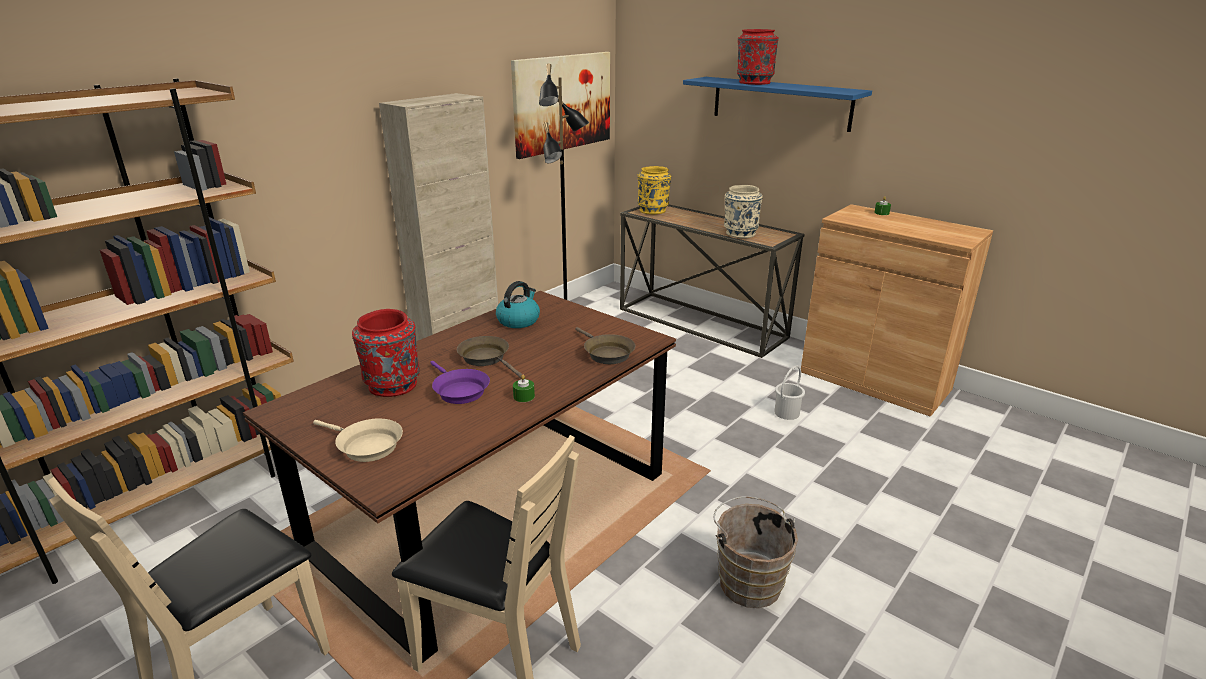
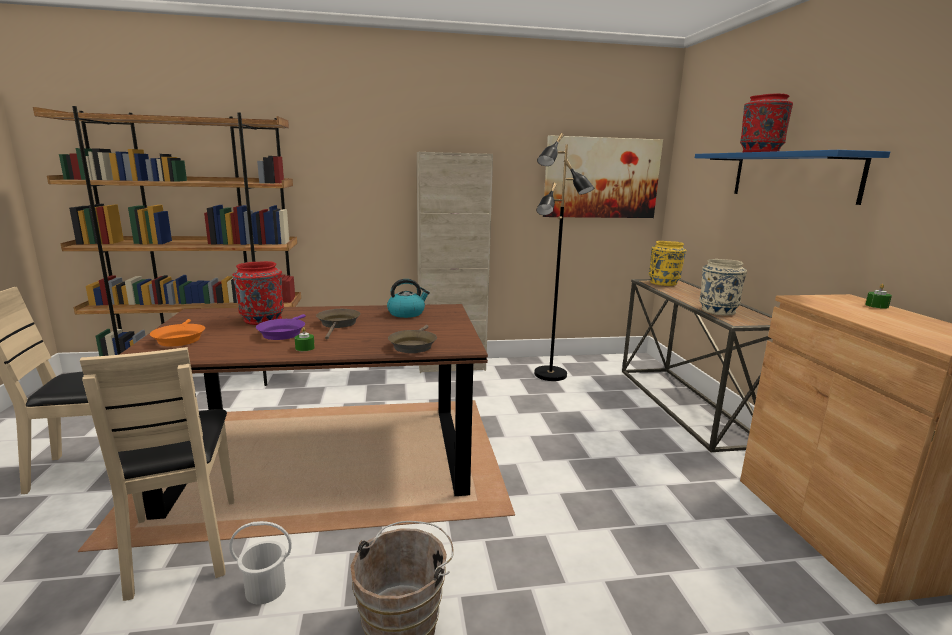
camera: 40 degrees right, 10 degrees down
beige frying pan [313,418,403,462] -> orange frying pan [150,319,205,347]
white bucket [774,365,805,420] -> white bucket moved to [229,521,292,604]

